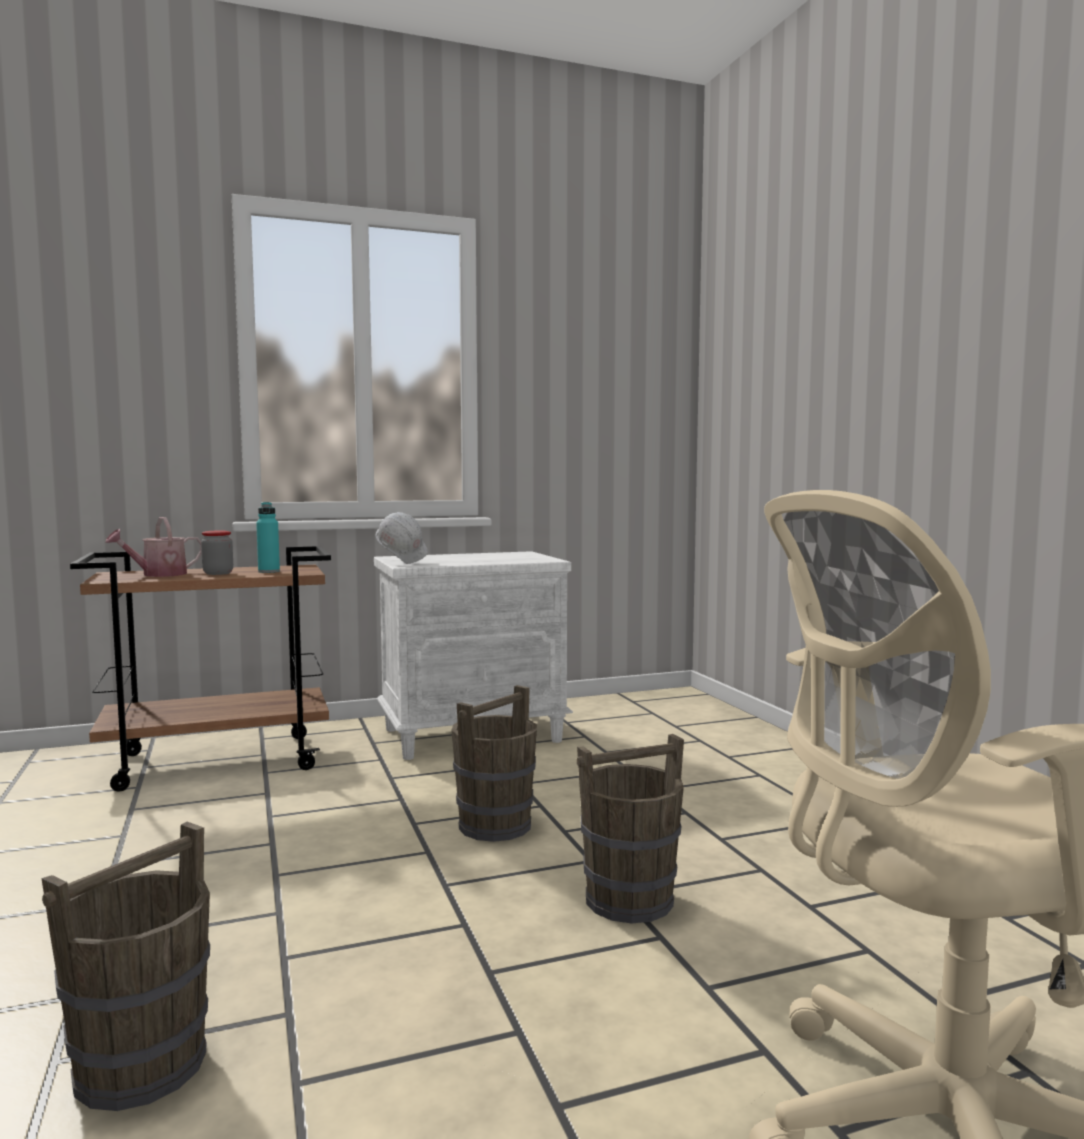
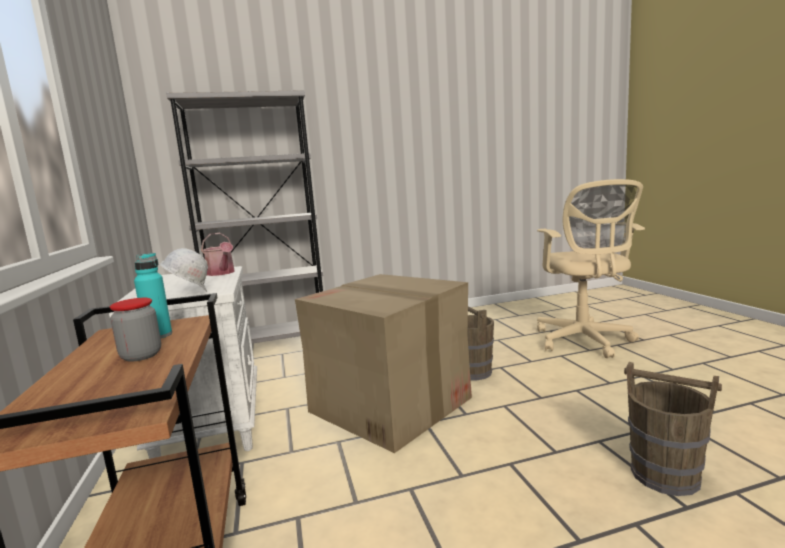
camera: 85 degrees left, 5 degrees up
watering can [105,517,202,577] -> watering can moved to [201,233,235,276]
brown bucket [451,685,537,842] -> cardboard box [295,274,472,453]
none -> grey bookcase [166,90,323,344]

